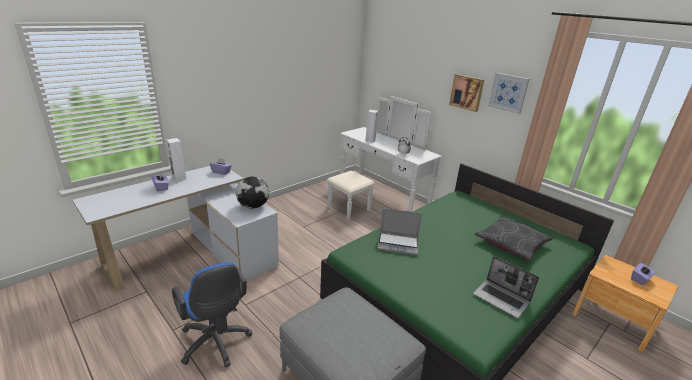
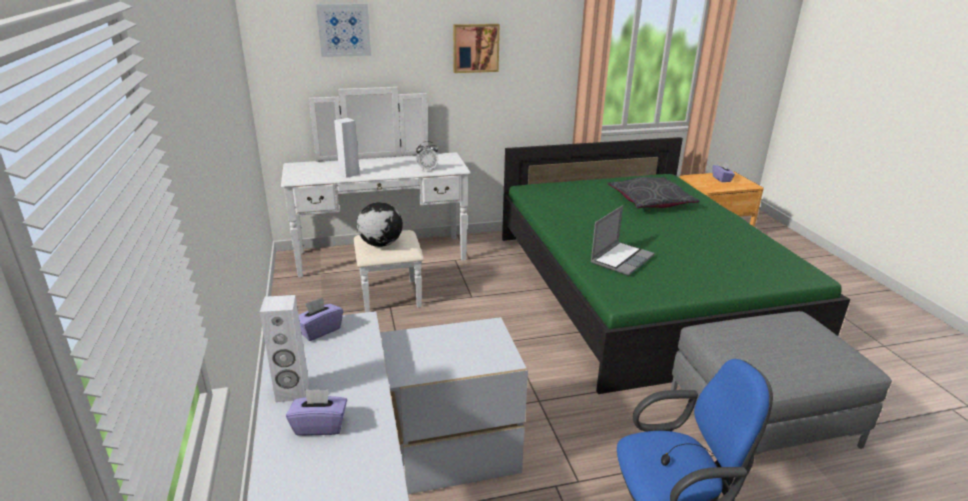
camera: 60 degrees left, 0 degrees up
globe [236,177,269,209] -> globe moved to [357,202,403,247]
laptop [473,256,539,318] -> none
picture [488,73,529,114] -> picture moved to [316,4,371,57]

